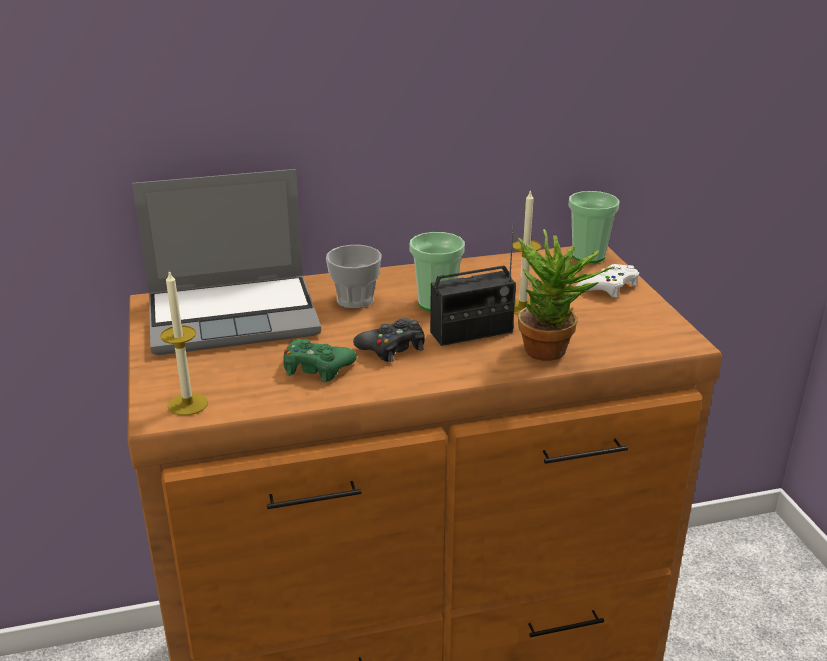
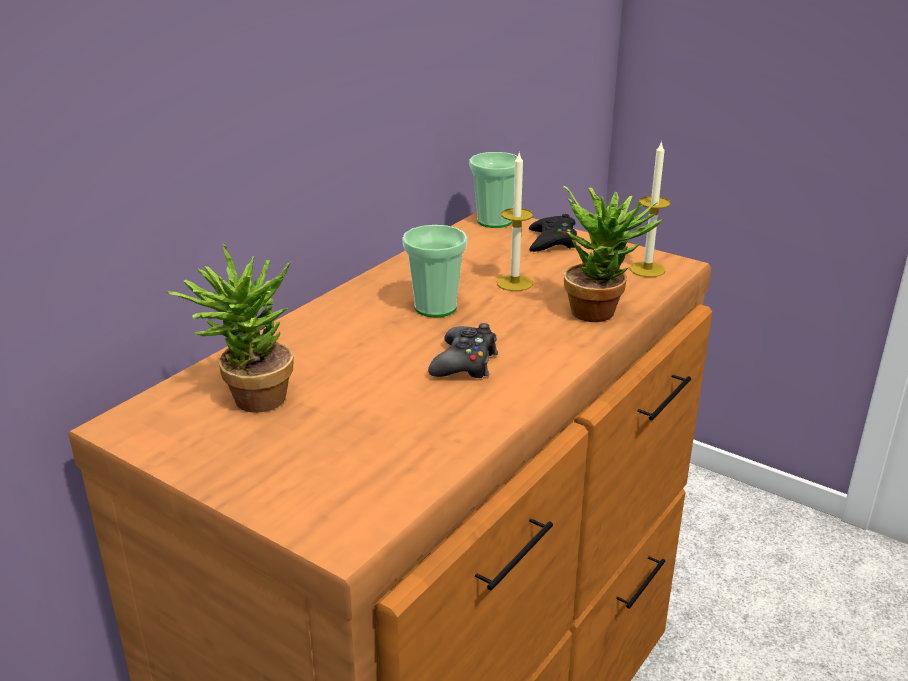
camera: 40 degrees left, 0 degrees up
laptop [132,169,321,355] -> potted plant [167,244,293,413]
candle [160,271,208,416] -> candle moved to [630,141,671,277]
green game controller [283,339,357,382] -> none
cup [326,245,382,309] -> none
radio [430,223,516,346] -> none
white game controller [576,264,639,298] -> black game controller [529,214,577,252]

